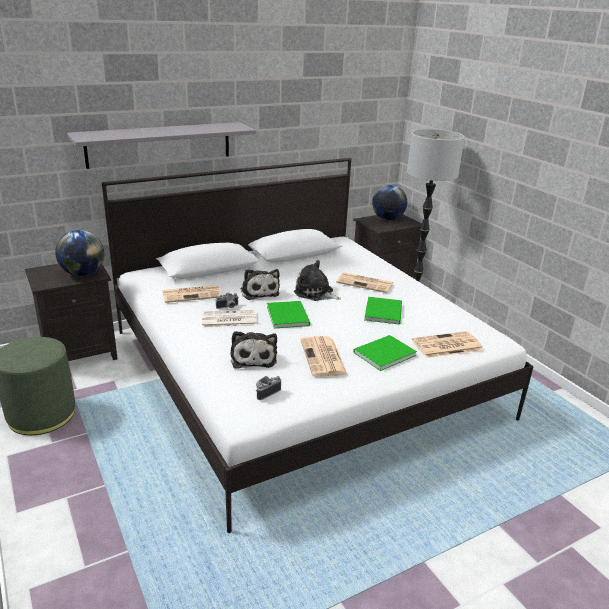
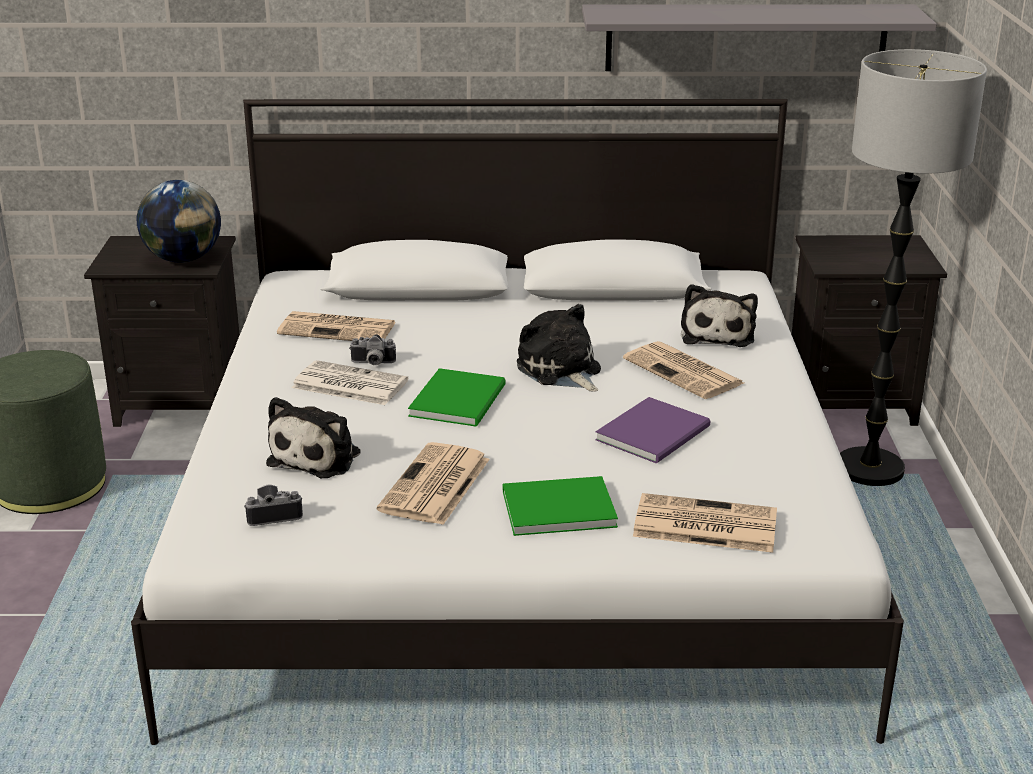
camera: 30 degrees right, 0 degrees up
grey shelf [67,122,256,169] -> grey shelf moved to [582,4,937,71]
plush toy [241,269,280,300] -> plush toy moved to [681,284,758,347]
green book [364,297,402,324] -> purple book [595,397,710,464]
globe [372,185,407,220] -> none

